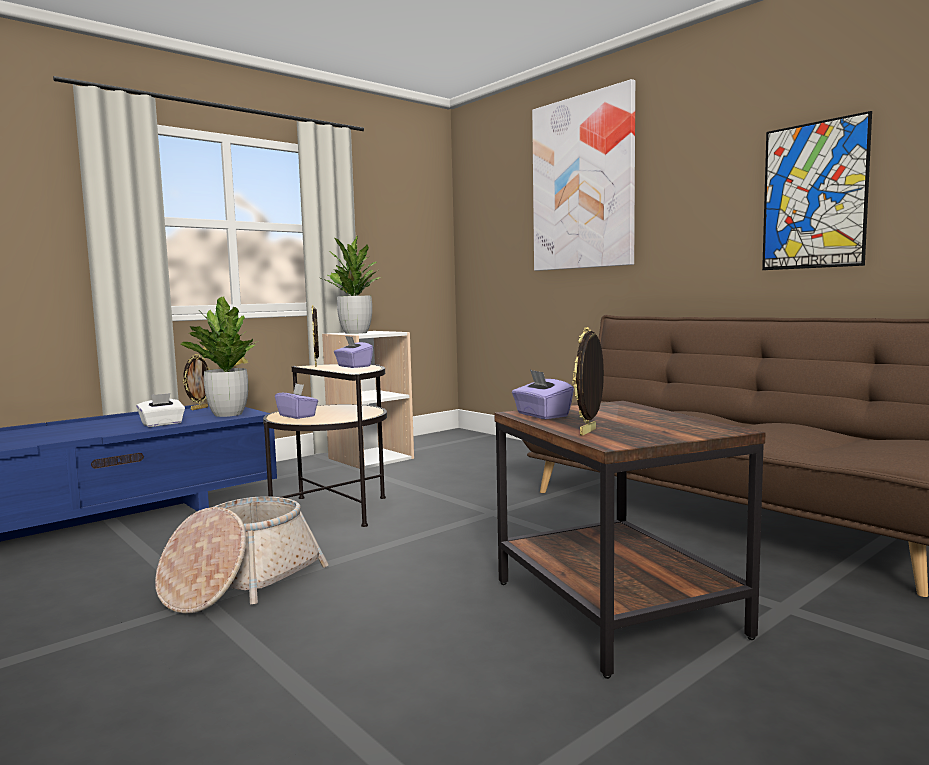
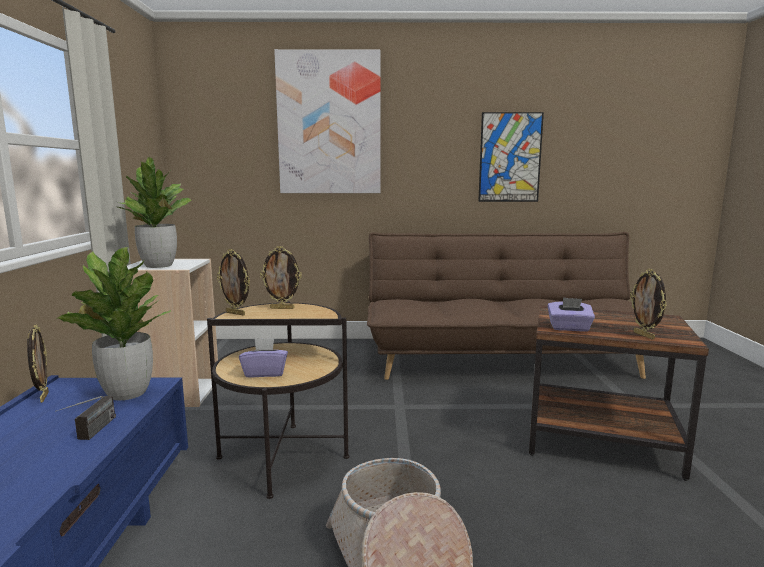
camera: 50 degrees left, 5 degrees up
white tissue box [137,393,185,427] -> radio [55,396,116,440]
purple tissue box [334,336,373,368] -> picture frame [260,246,302,309]

